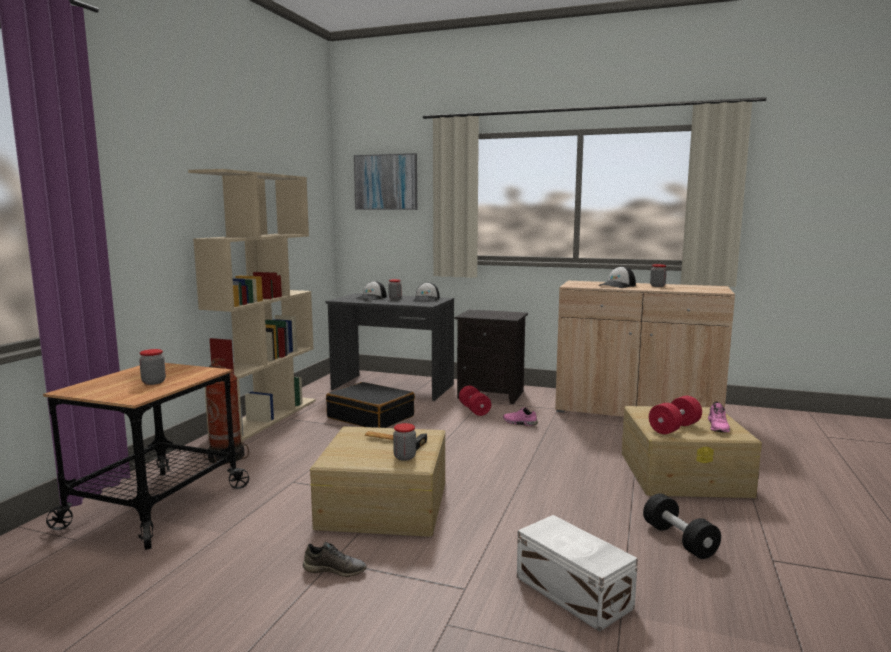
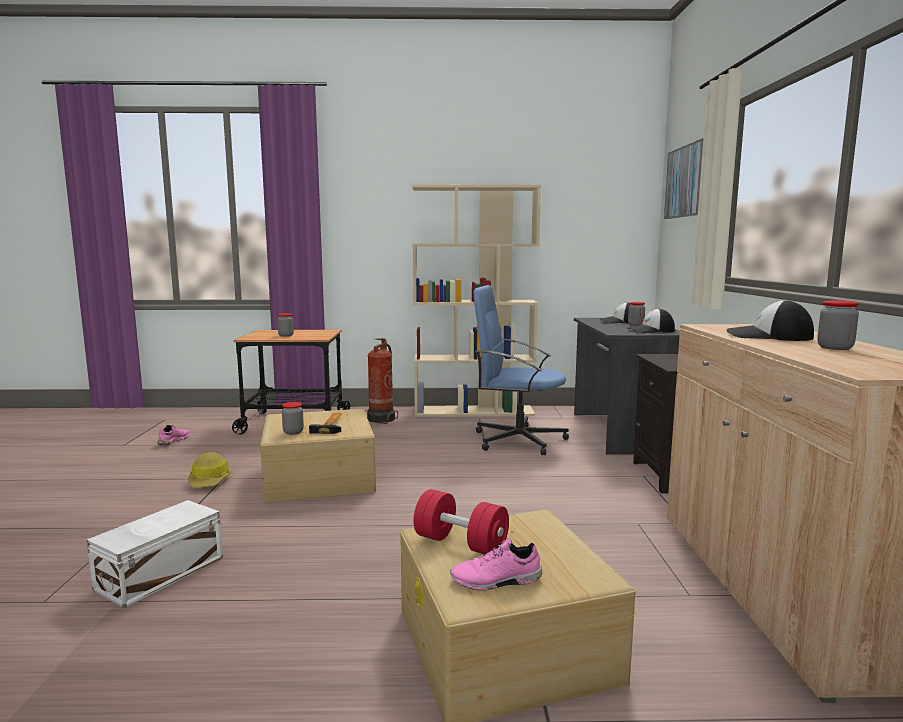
camera: 70 degrees right, 0 degrees up
grey shoe [303,542,367,577] -> hard hat [189,452,231,487]
black suitcase [326,382,415,428] -> blue office chair [474,285,569,455]
red dumbbell [459,386,491,416] -> none
pink shoe [503,407,538,426] -> pink shoe moved to [157,425,190,445]
black dumbbell [643,493,721,559] -> none

